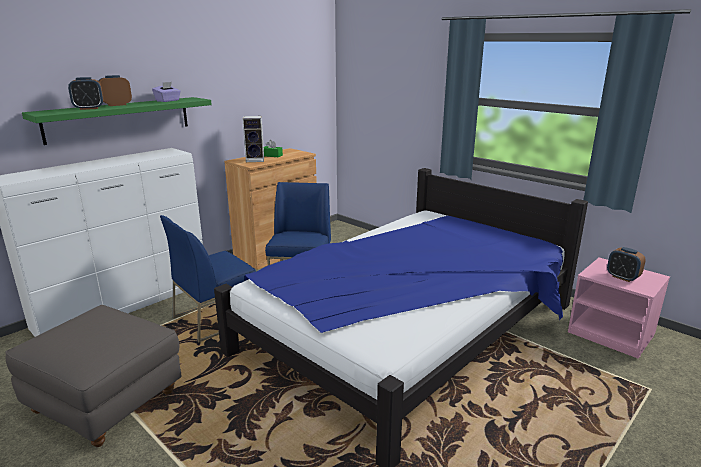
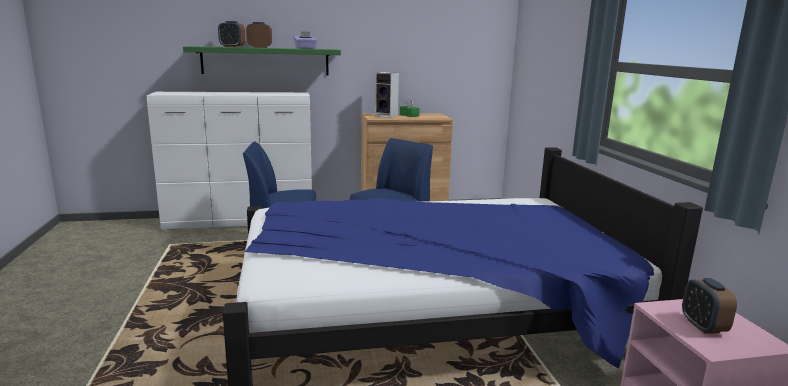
camera: 35 degrees right, 5 degrees down
grey ottoman [5,305,181,447] -> none

